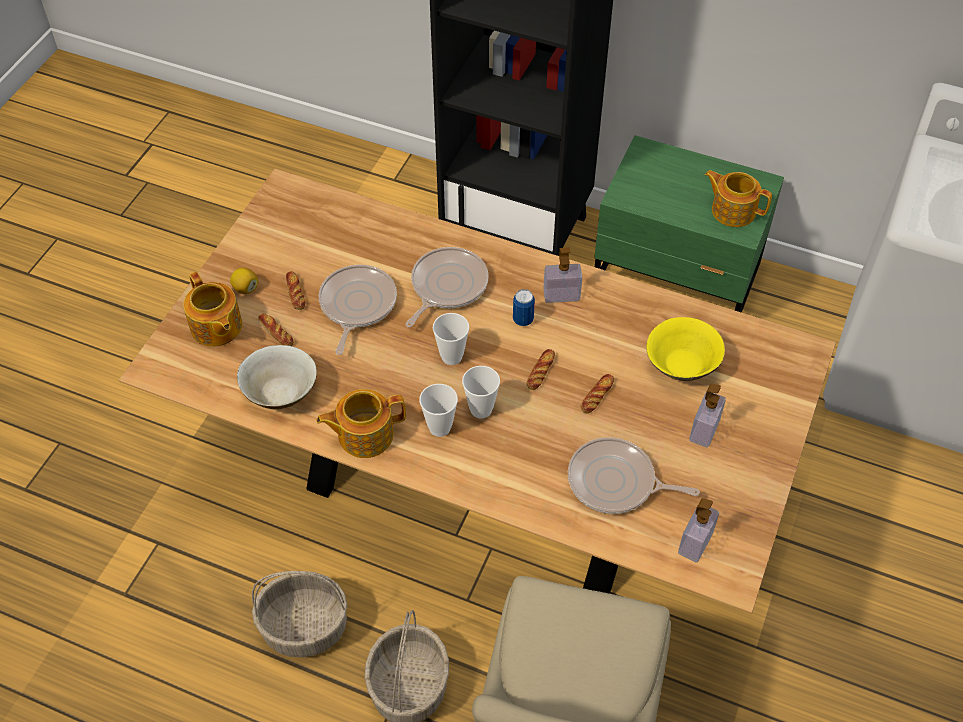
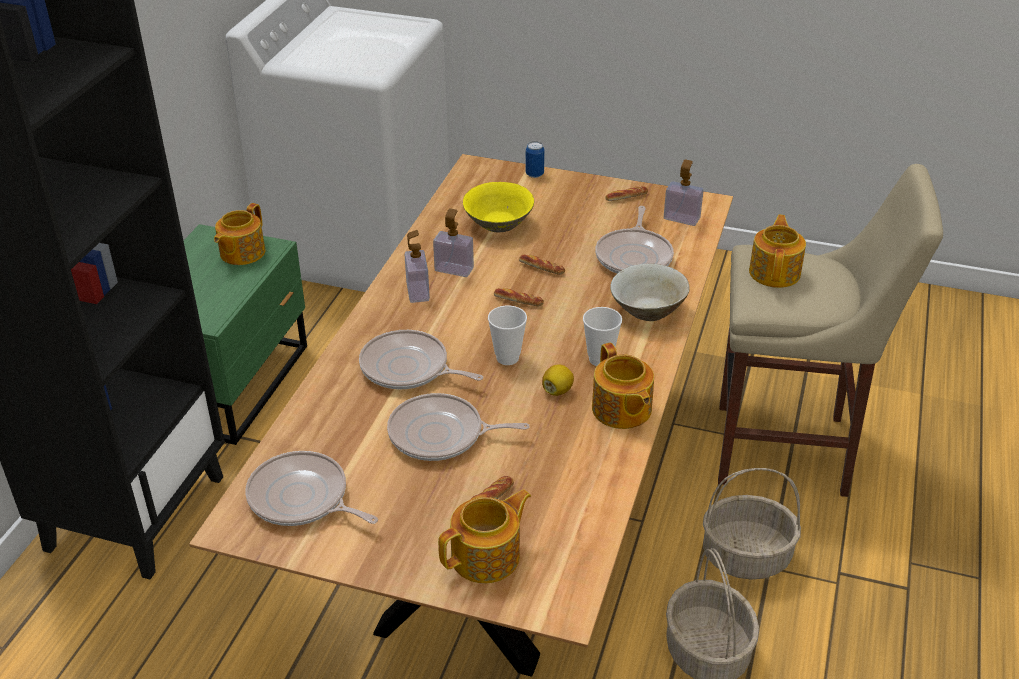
camera: 95 degrees left, 15 degrees down
lemon [230,268,258,294] -> lemon moved to [542,364,574,396]
beige bowl [237,345,317,409] -> beige bowl moved to [610,264,690,321]
bread [285,271,305,310] -> bread moved to [605,186,648,201]
cup [462,366,500,419] -> none
can [513,289,535,326] -> can moved to [526,141,545,178]
soap dispenser [689,384,726,448] -> soap dispenser moved to [433,208,474,277]
none -> frying pan [245,451,378,526]
none -> teapot [749,215,806,288]

